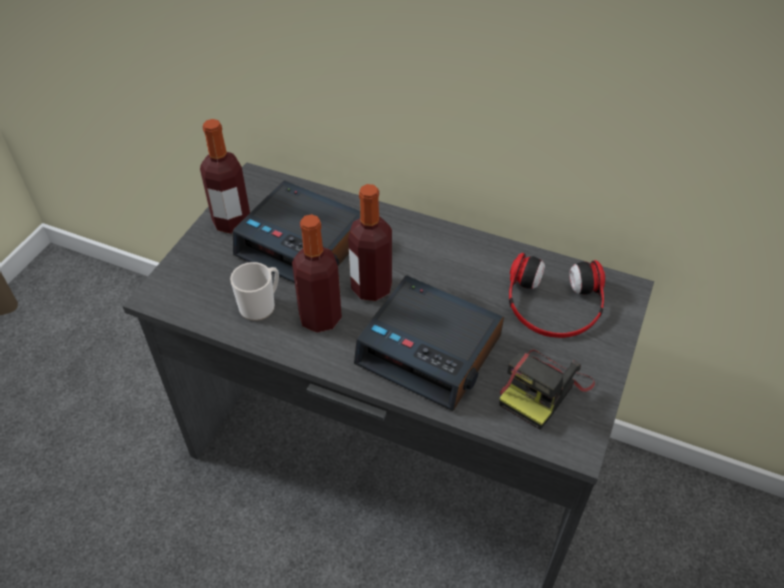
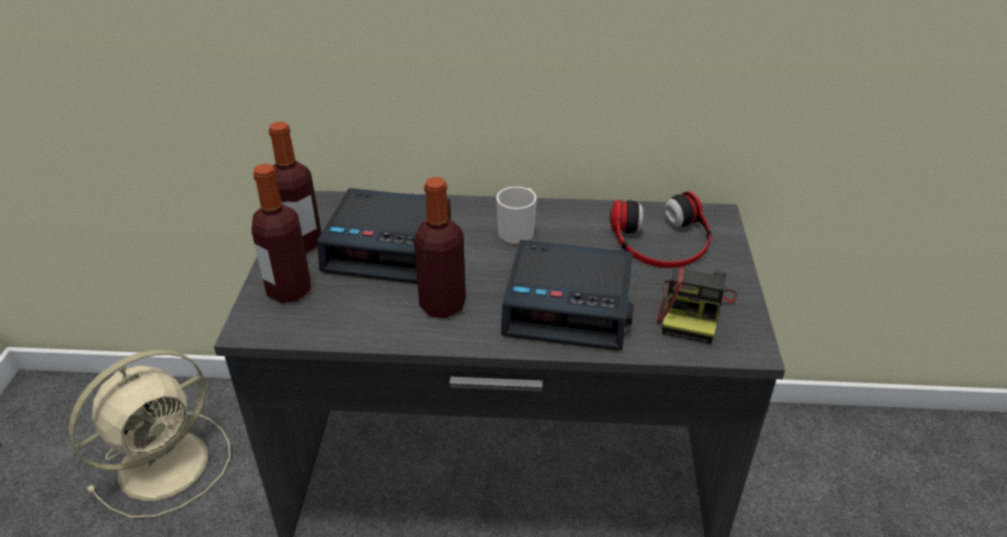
camera: 20 degrees left, 10 degrees down
mug [230,262,279,321] -> mug moved to [496,187,537,245]
bottle [348,184,392,301] -> bottle moved to [251,164,311,303]
none -> beige fan [69,349,231,518]

